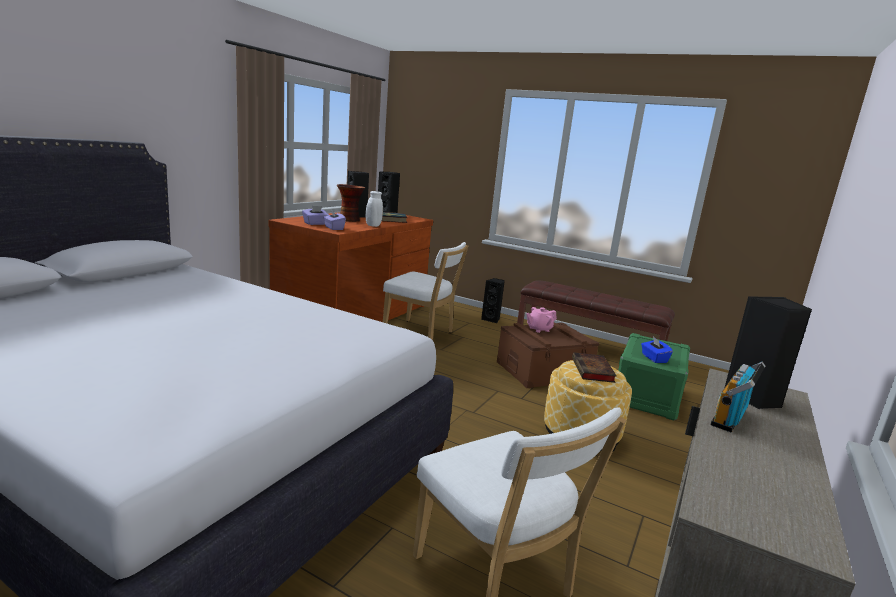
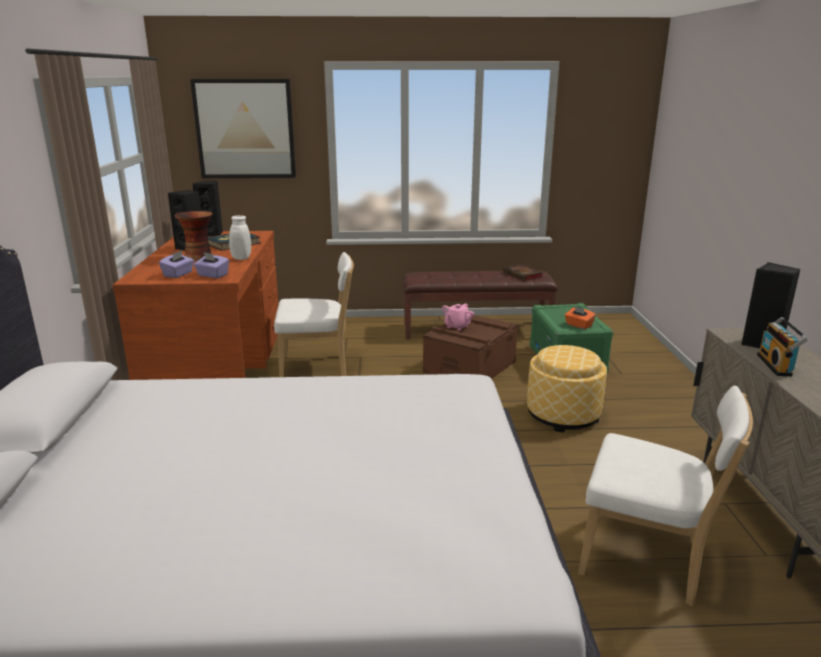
camera: 30 degrees left, 5 degrees up
black speaker [481,278,505,323] -> none
book [572,352,617,383] -> book moved to [503,264,543,281]
blue tissue box [641,337,673,363] -> orange tissue box [565,306,596,329]
none -> picture [190,79,296,178]

